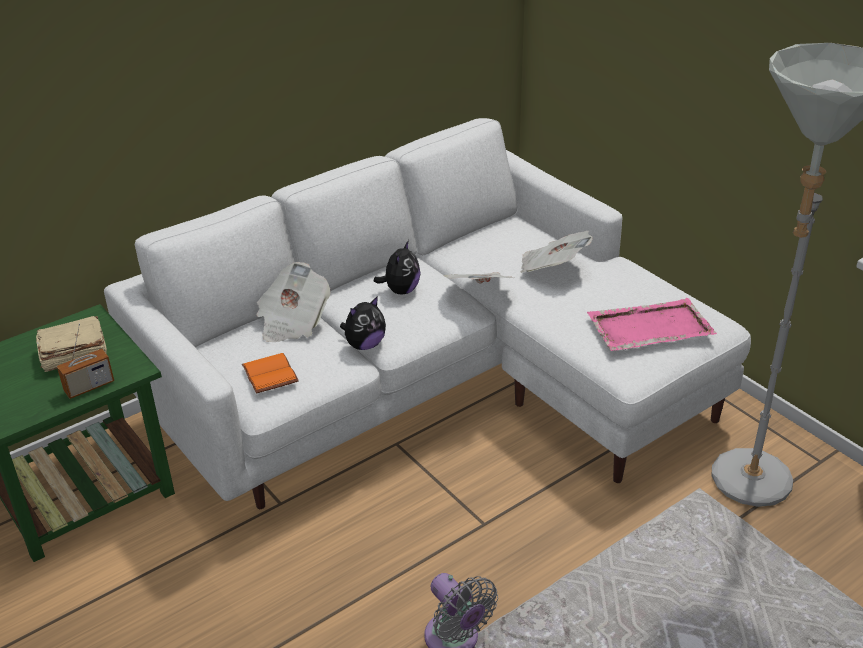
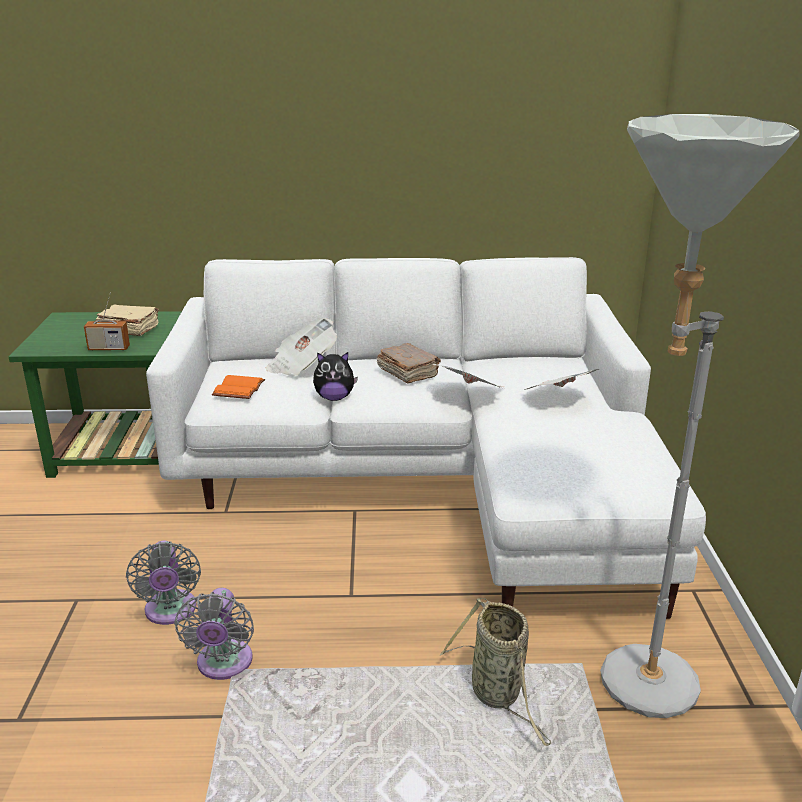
camera: 35 degrees right, 10 degrees down
plush toy [374,240,421,294] -> brown book [377,343,441,383]
pink tray [587,298,717,351] -> none
none -> grey fan [126,541,201,625]
none -> basket [440,598,551,746]

